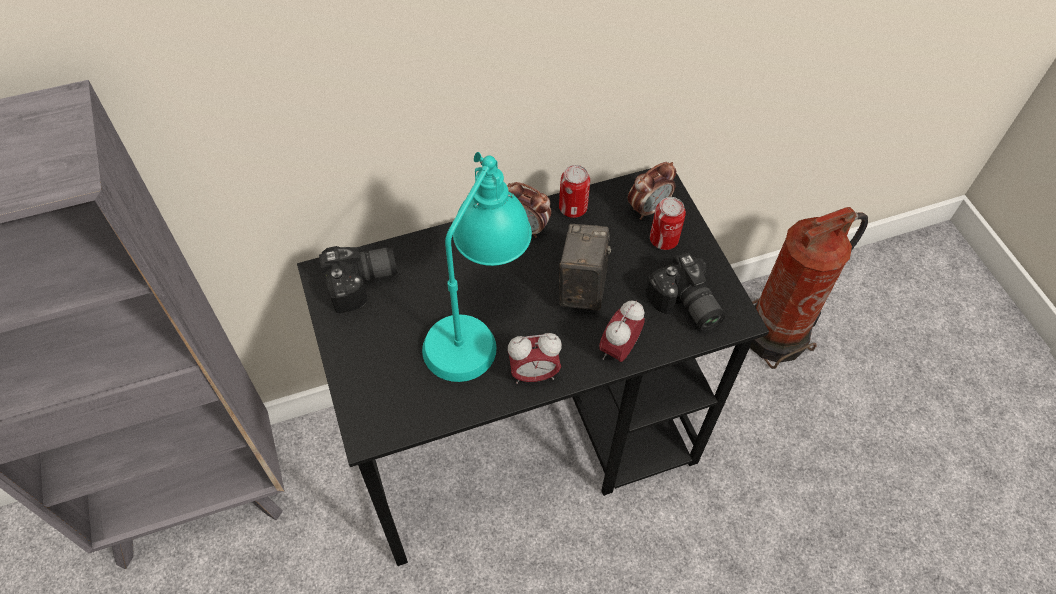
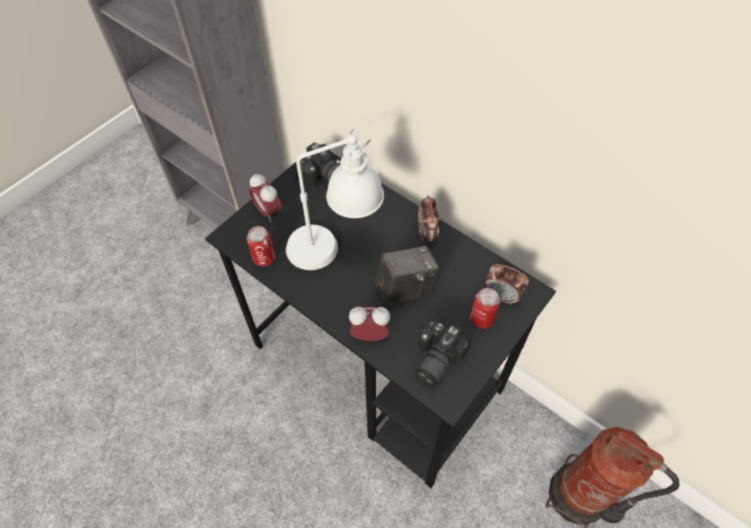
camera: 60 degrees right, 0 degrees up
turquoise table lamp [422,152,532,382] -> white table lamp [286,129,384,270]
alarm clock [508,333,562,384] -> alarm clock moved to [249,174,282,222]
can [559,165,590,218] -> can moved to [247,226,275,266]

